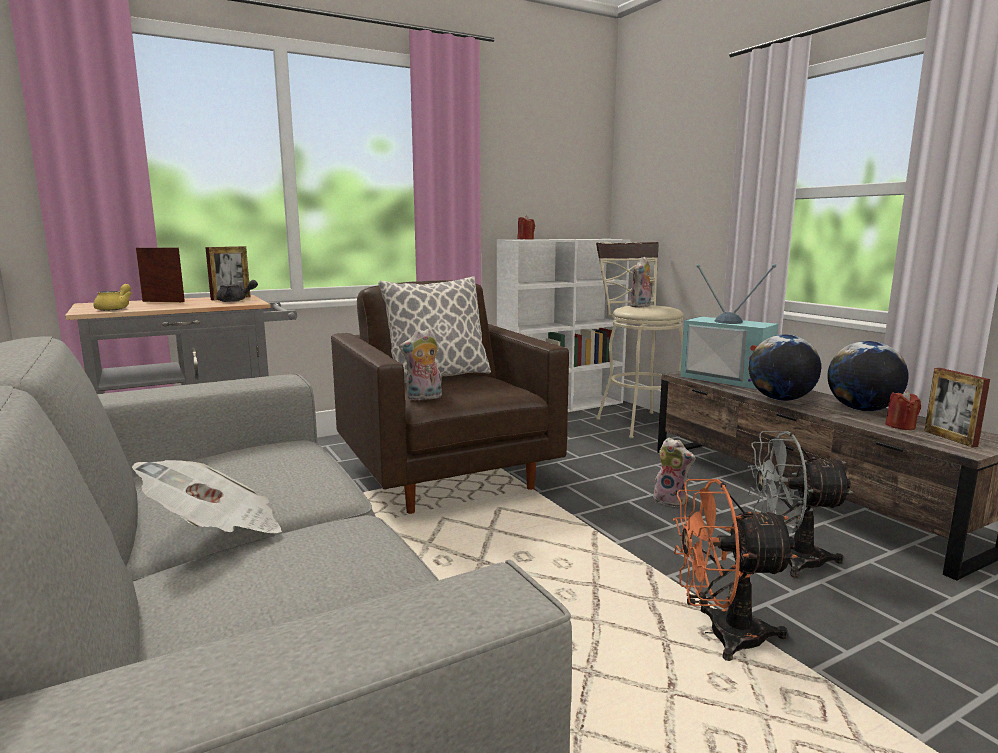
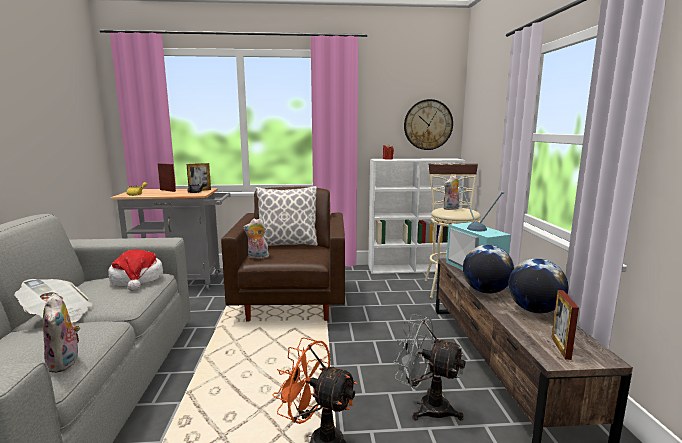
camera: 25 degrees right, 0 degrees up
plush toy [653,437,695,507] -> plush toy moved to [43,293,80,373]
red candle [885,390,921,430] -> none
none -> hat [108,249,163,291]
none -> wall clock [404,99,453,150]

